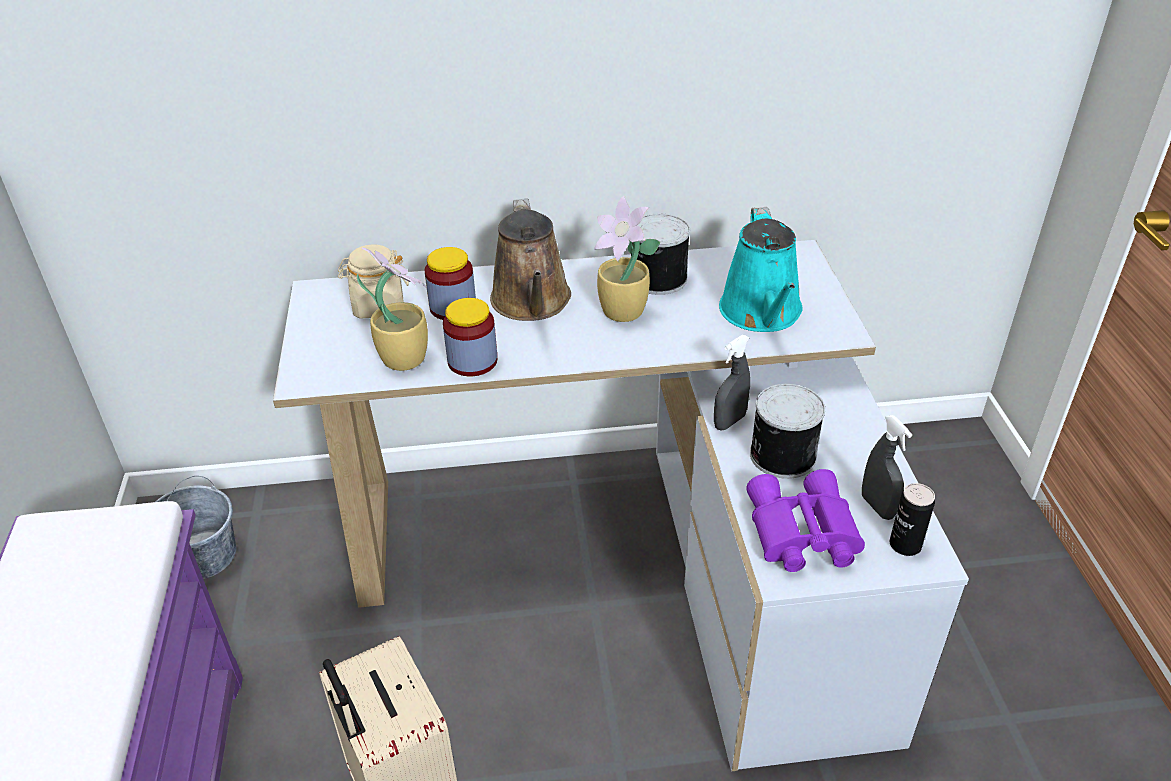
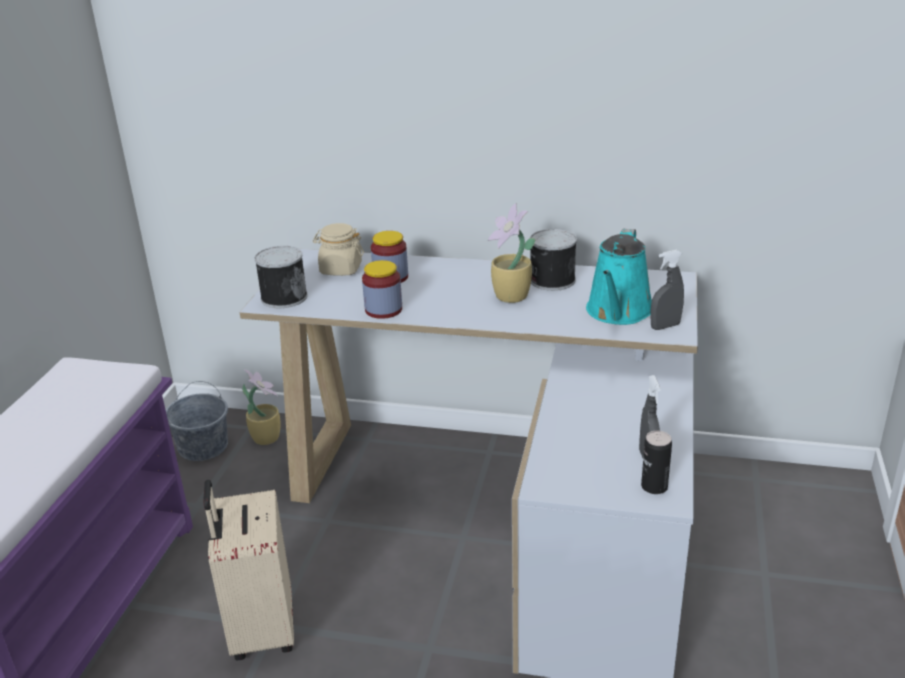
camera: 20 degrees right, 10 degrees down
potted plant [357,248,428,371] -> potted plant moved to [242,369,281,445]
brown watering can [490,198,571,321] -> none
grey spray bottle [714,335,750,431] -> grey spray bottle moved to [651,250,684,330]
purple binoculars [746,469,865,572] -> none
can [750,384,825,479] -> can moved to [255,246,308,308]

